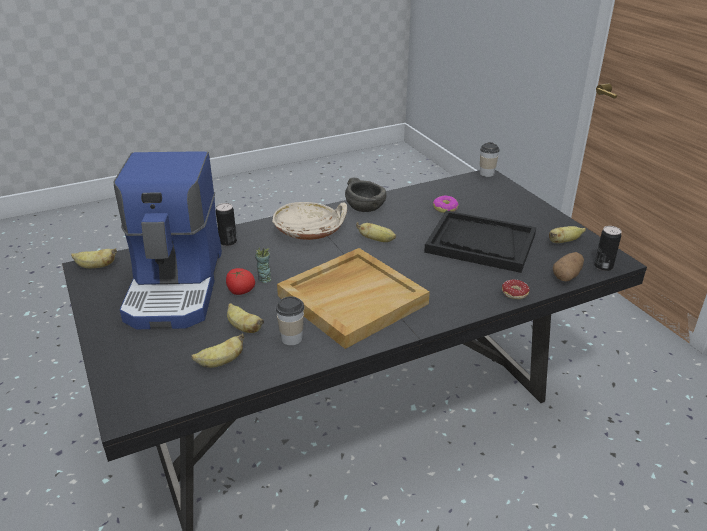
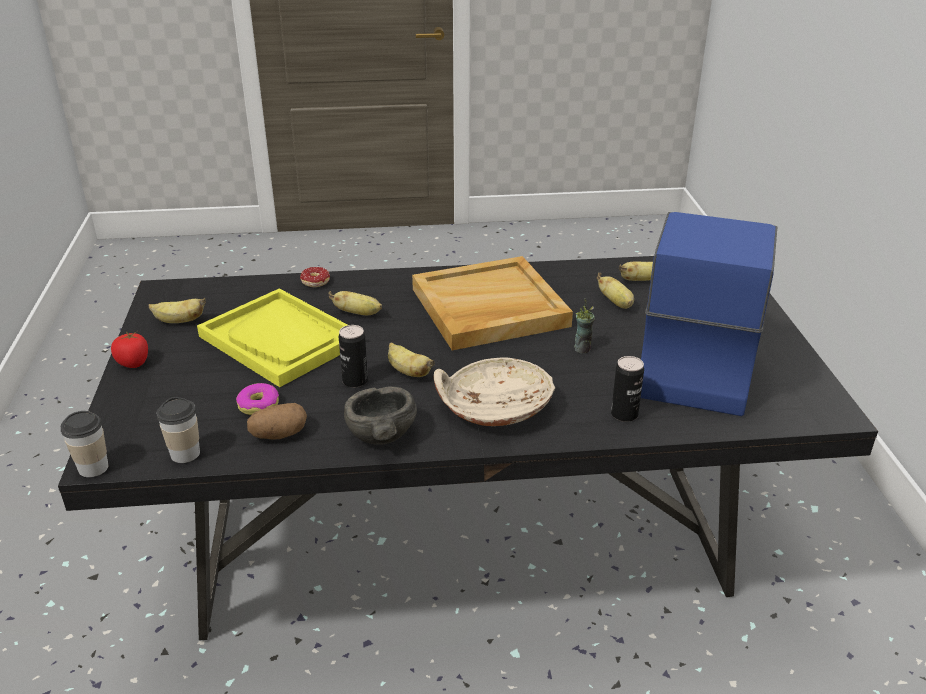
camera: 160 degrees left, 0 degrees up
banana [71,248,117,268] -> banana moved to [329,291,382,315]
tomato [226,268,255,295] -> tomato moved to [111,331,148,368]
cup [276,296,304,345] -> cup moved to [156,397,200,463]
black tray [424,211,536,273] -> yellow tray [197,289,348,387]
potato [553,252,584,282] -> potato moved to [247,403,307,440]
can [594,226,622,271] -> can moved to [339,325,368,388]

